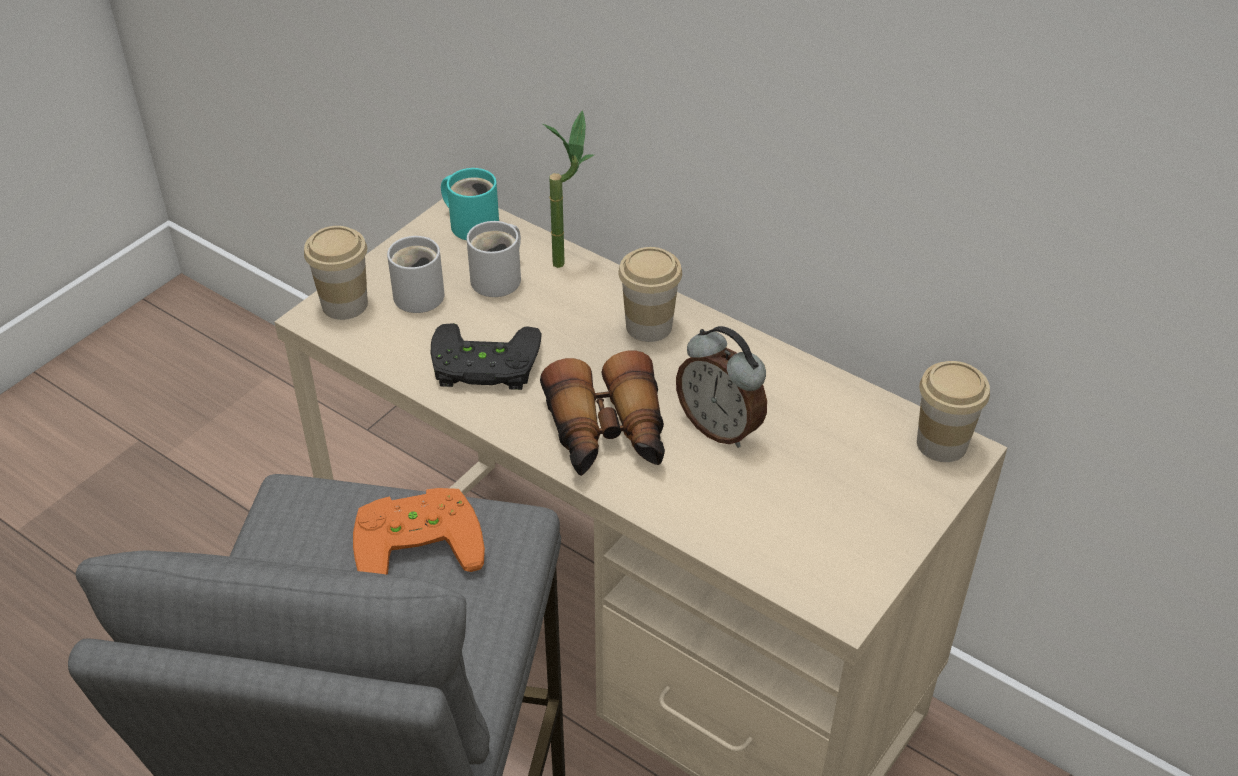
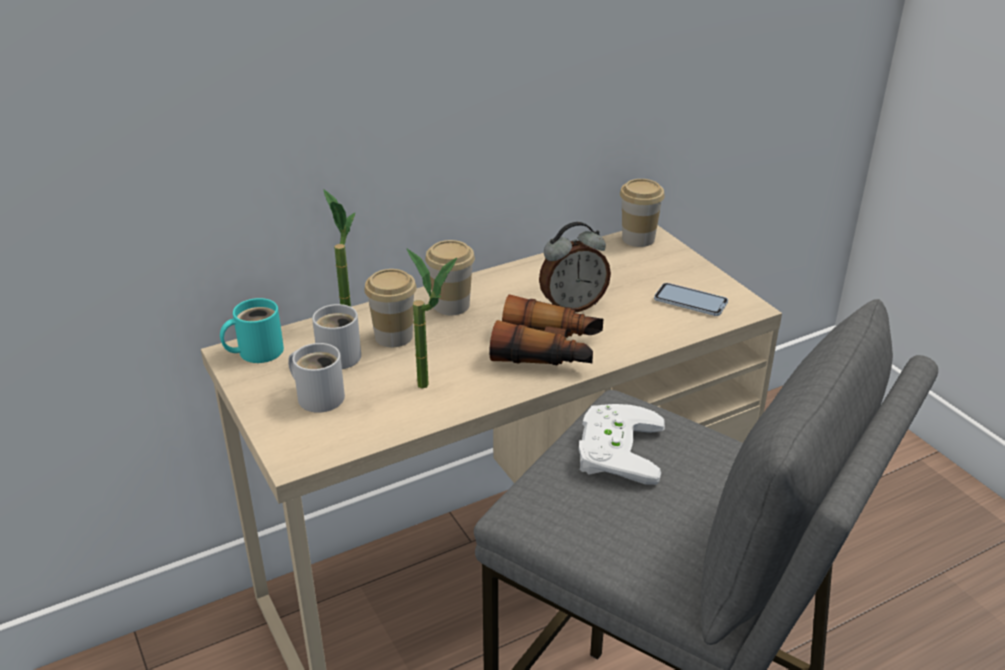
camera: 65 degrees left, 10 degrees down
cup [304,226,368,320] -> cup moved to [364,269,417,347]
orange game controller [353,488,485,575] -> white game controller [579,404,665,485]
black game controller [431,323,542,390] -> potted plant [407,249,457,389]
none -> phone [654,283,728,316]

